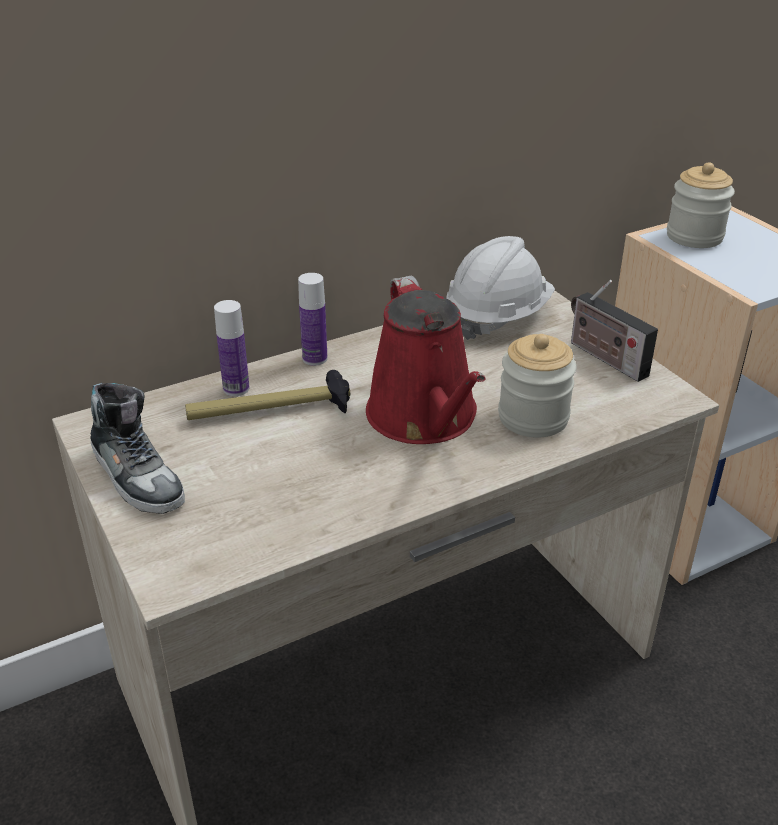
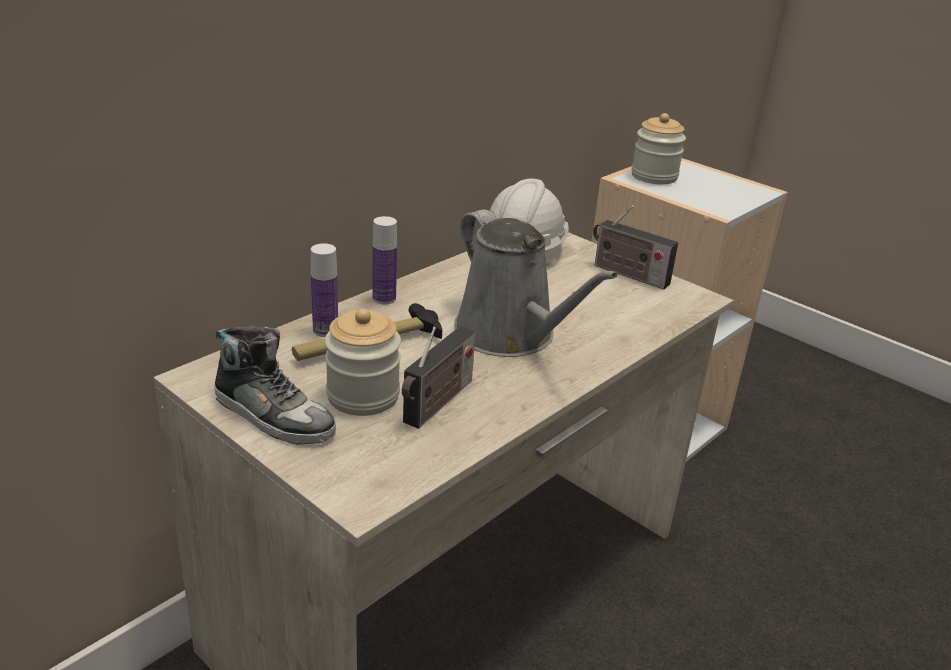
camera: 20 degrees left, 5 degrees down
red watering can [366,276,486,444] -> grey watering can [454,209,618,357]
jar [498,334,577,438] -> jar moved to [325,309,401,416]
none -> radio [402,326,475,429]

